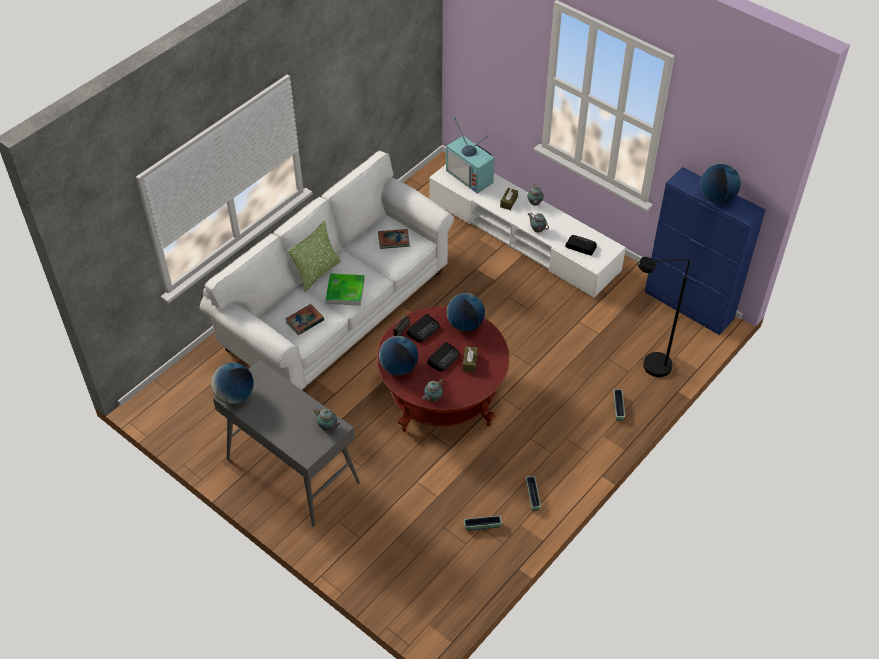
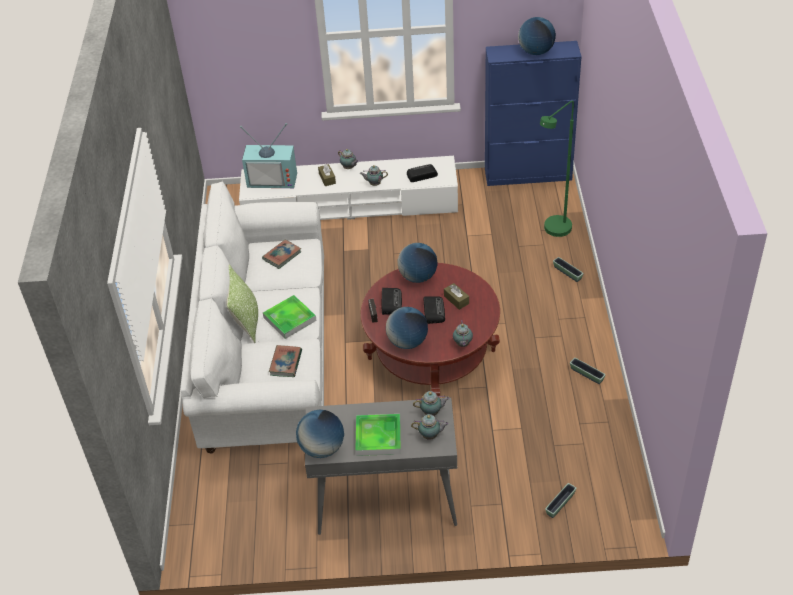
camera: 40 degrees left, 5 degrees down
planter [464,516,502,531] -> planter moved to [545,483,577,518]
black floor lamp [638,257,690,377] -> green floor lamp [540,101,574,237]
none -> tray [355,414,401,456]
none -> teapot [411,414,449,440]

